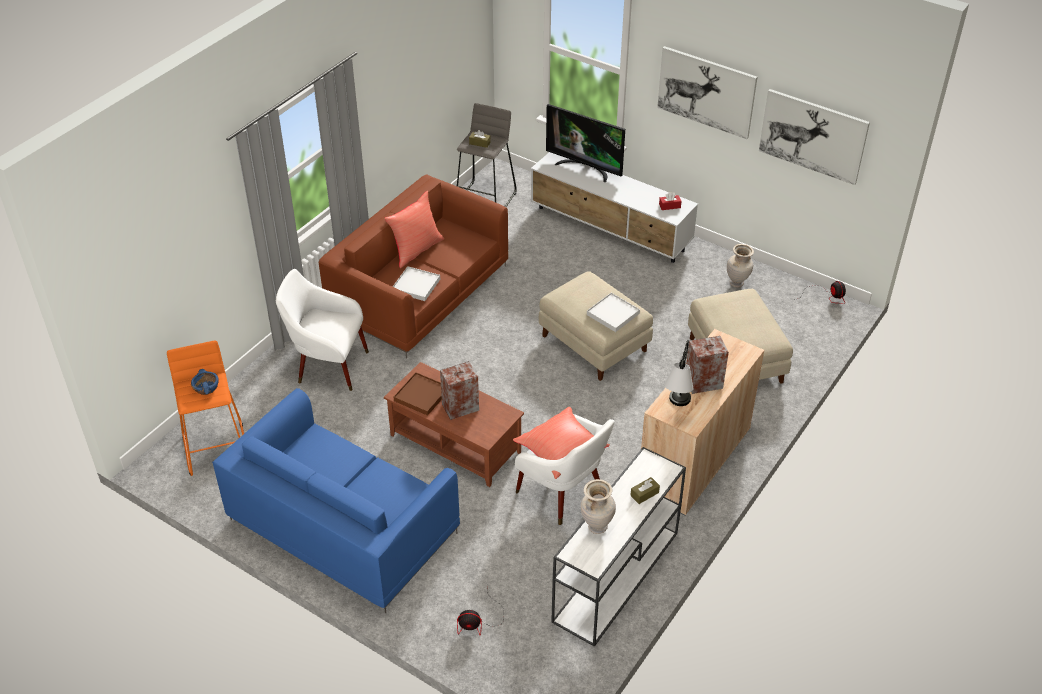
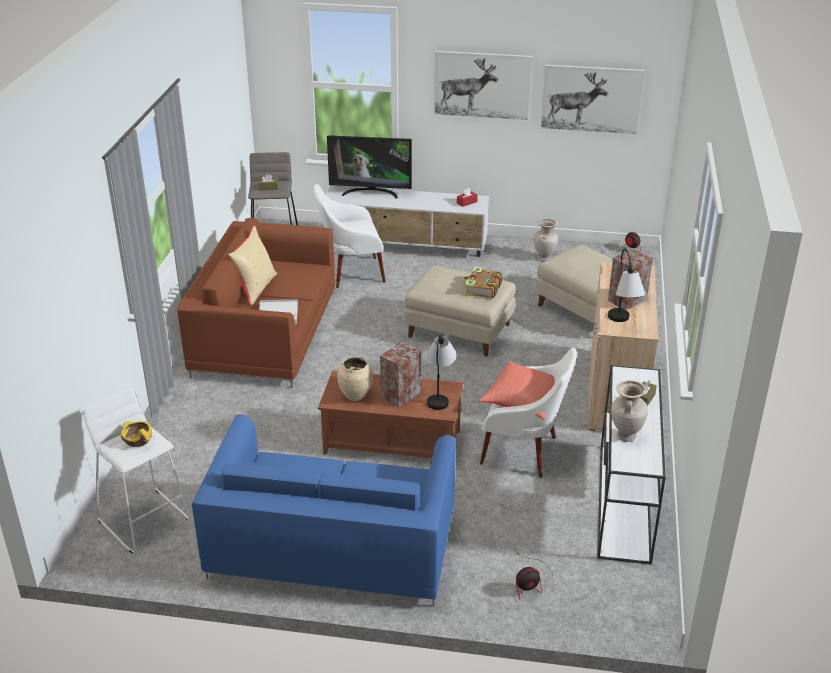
camera: 25 degrees left, 10 degrees down
orange stool [167,340,244,476] -> white stool [83,387,191,553]
blue bowl [191,369,219,395] -> yellow bowl [121,421,152,447]
white armchair [276,269,369,391] -> white armchair moved to [314,184,386,288]
red pillow [384,191,444,268] -> beige pillow [228,226,277,306]
brown tray [394,372,442,416] -> beige vase [337,357,373,401]
white tray [587,293,640,332] -> book [463,267,502,299]
none -> table lamp [427,335,456,410]

